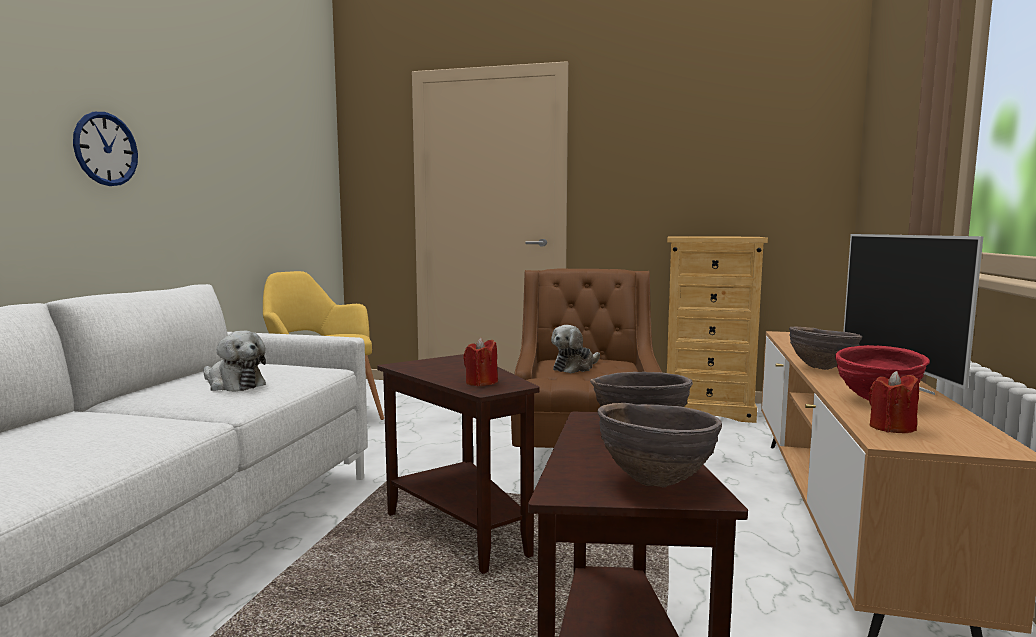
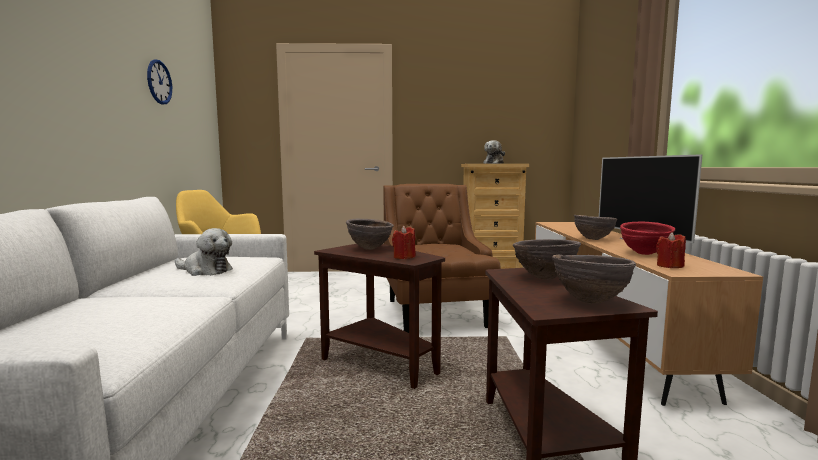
camera: 15 degrees left, 0 degrees up
wall clock [73,112,138,186] -> wall clock moved to [147,59,172,104]
plush toy [551,325,600,373] -> plush toy moved to [483,141,505,164]
none -> brown bowl [346,219,394,250]

